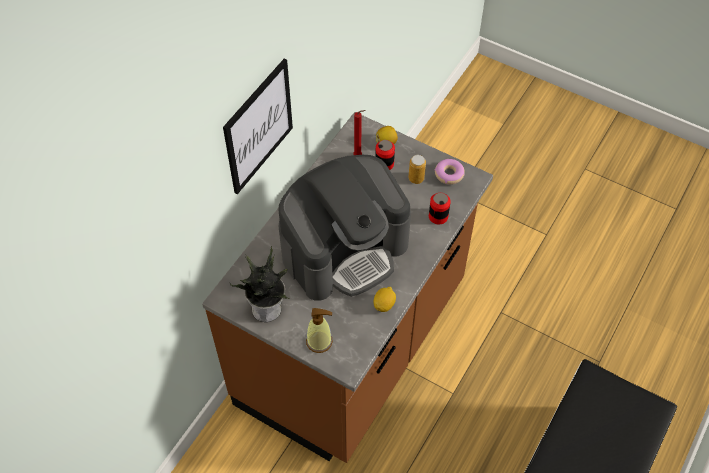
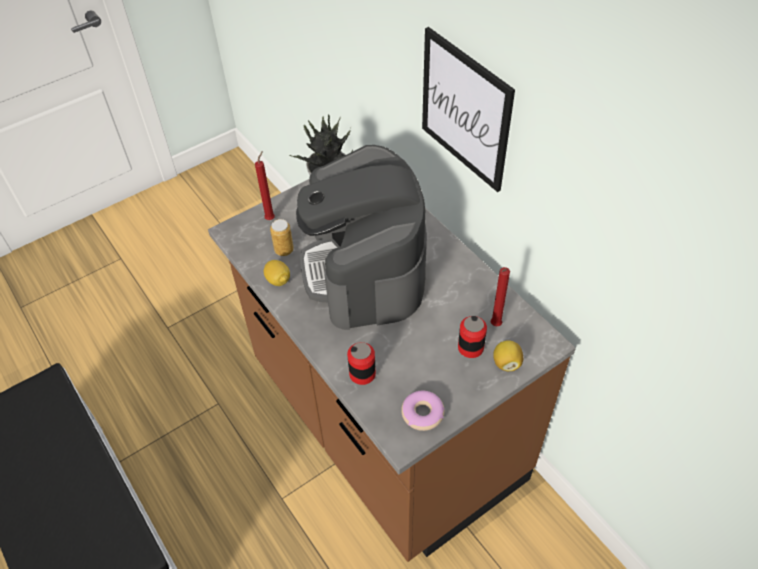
camera: 115 degrees right, 5 degrees down
soap dispenser [306,308,333,353] -> red candle [255,151,275,220]
can [409,155,426,184] -> can moved to [270,219,294,256]

